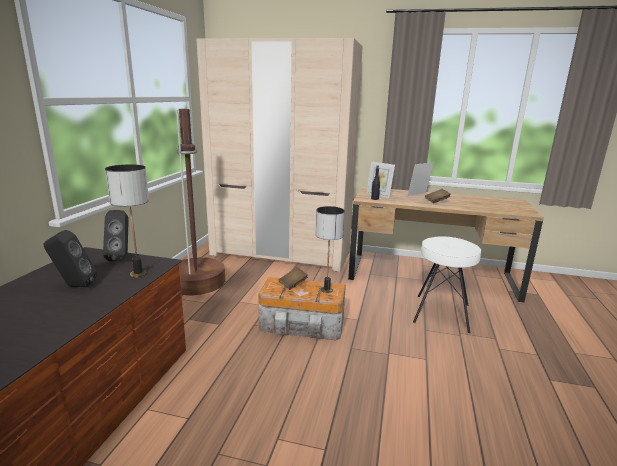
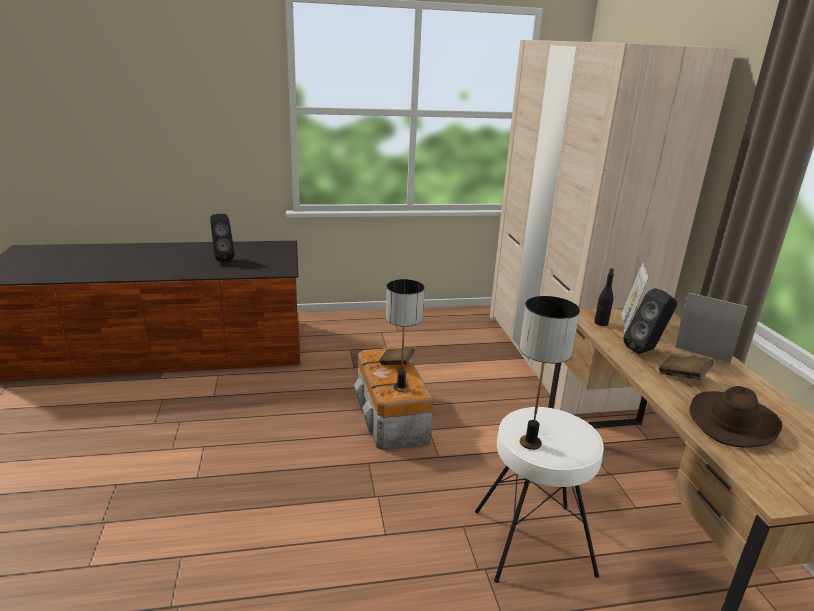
camera: 65 degrees right, 5 degrees up
black speaker [103,210,129,262] -> black speaker moved to [624,288,677,354]
table lamp [105,164,149,278] -> table lamp moved to [519,296,580,450]
brown floor lamp [176,109,225,295] -> none
none -> brown hat [690,386,782,448]

